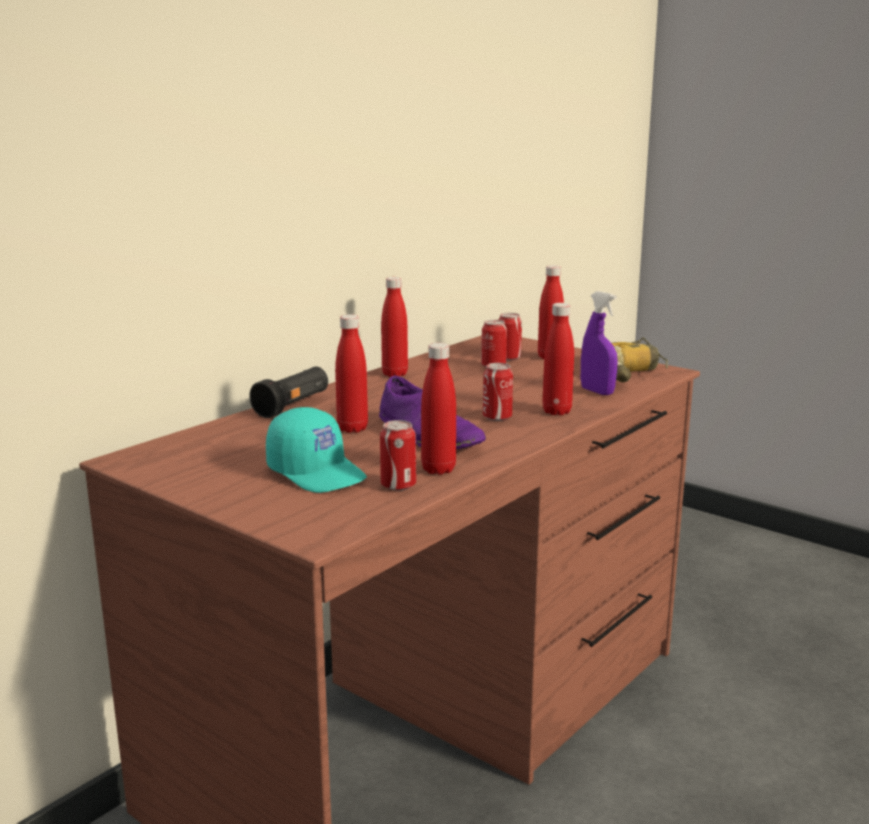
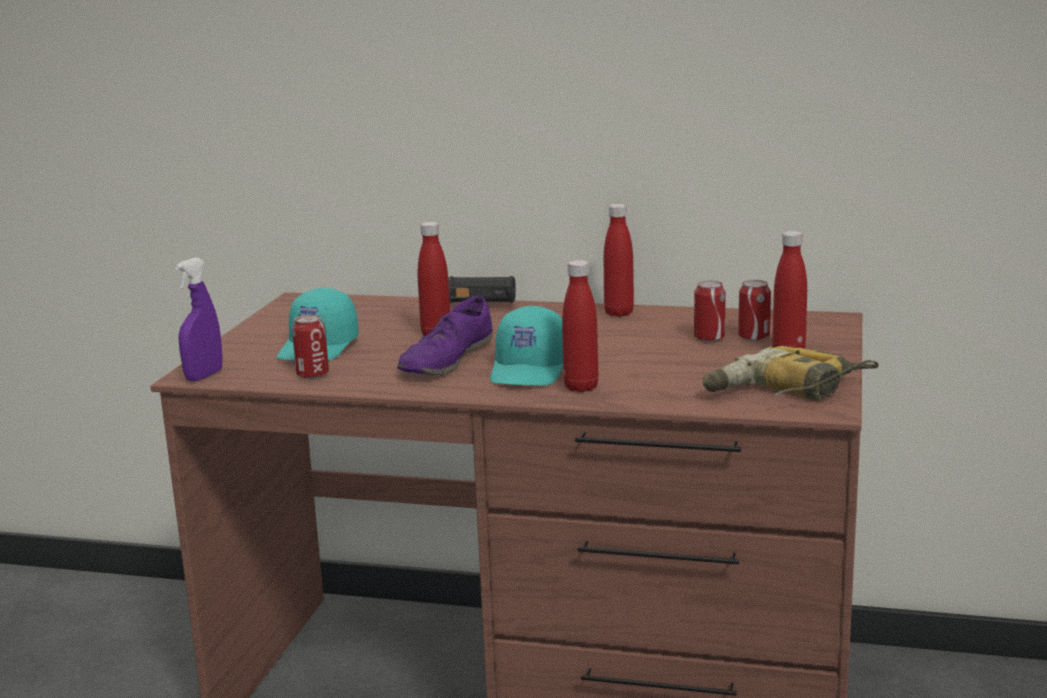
camera: 65 degrees right, 0 degrees up
red bottle [421,343,456,475] -> none
can [483,363,513,421] -> turquoise cap [490,306,563,386]
purple spray bottle [581,291,618,395] -> purple spray bottle moved to [175,258,223,381]

